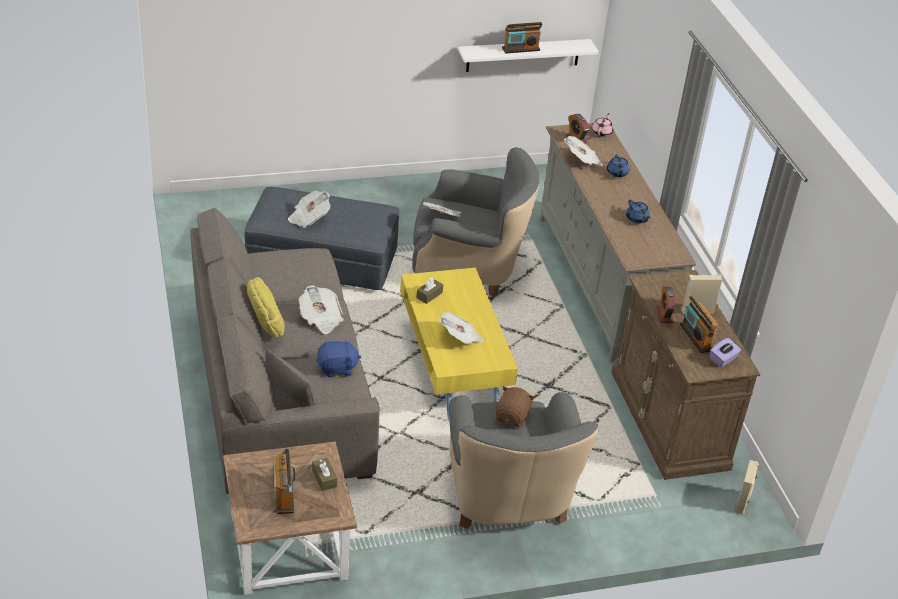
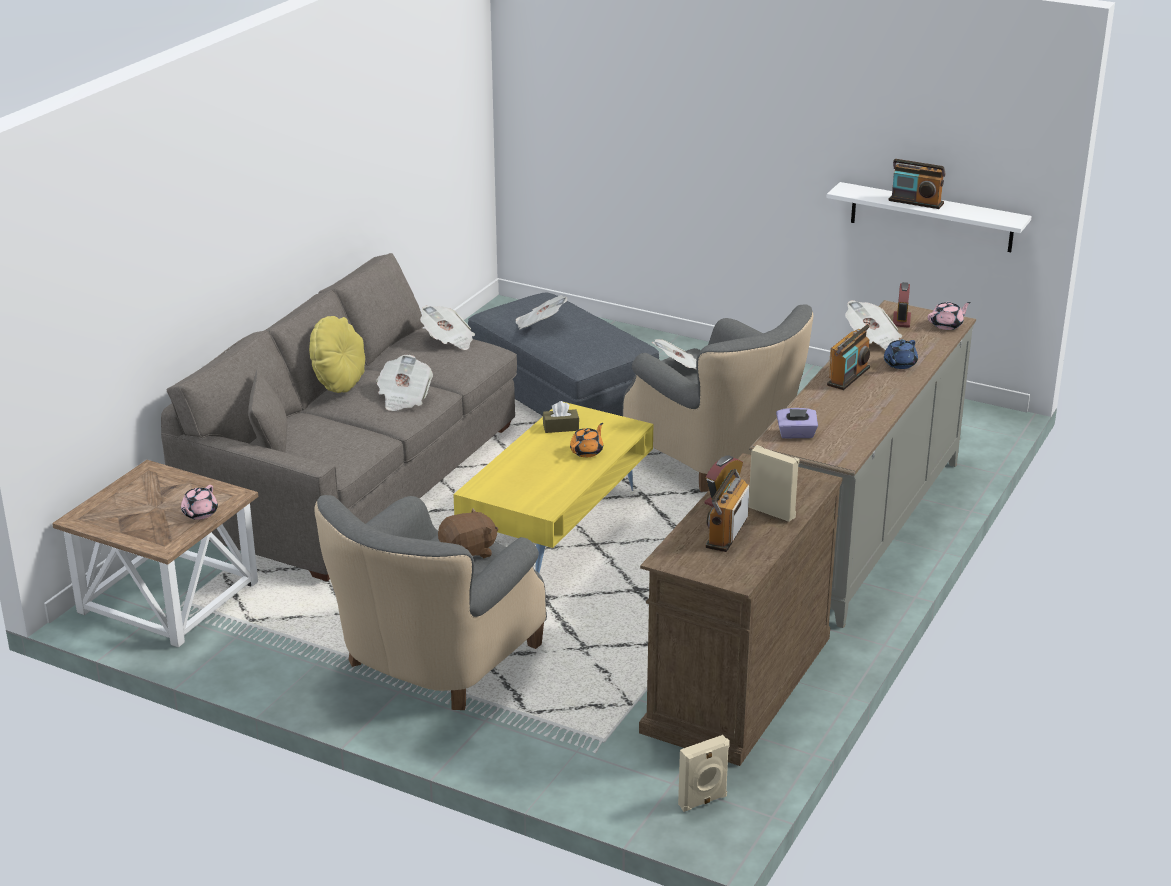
camera: 45 degrees right, 10 degrees down
radio [274,449,295,514] -> radio moved to [827,324,870,390]
brown tissue box [312,458,337,491] -> pink teapot [181,485,218,520]
blue plush toy [316,338,361,377] -> none
newspaper [439,312,484,344] -> newspaper moved to [420,305,475,350]
blue teapot [626,199,651,223] -> none
purple tissue box [710,338,741,367] -> purple tissue box moved to [776,408,818,439]
none -> orange teapot [570,423,603,457]

